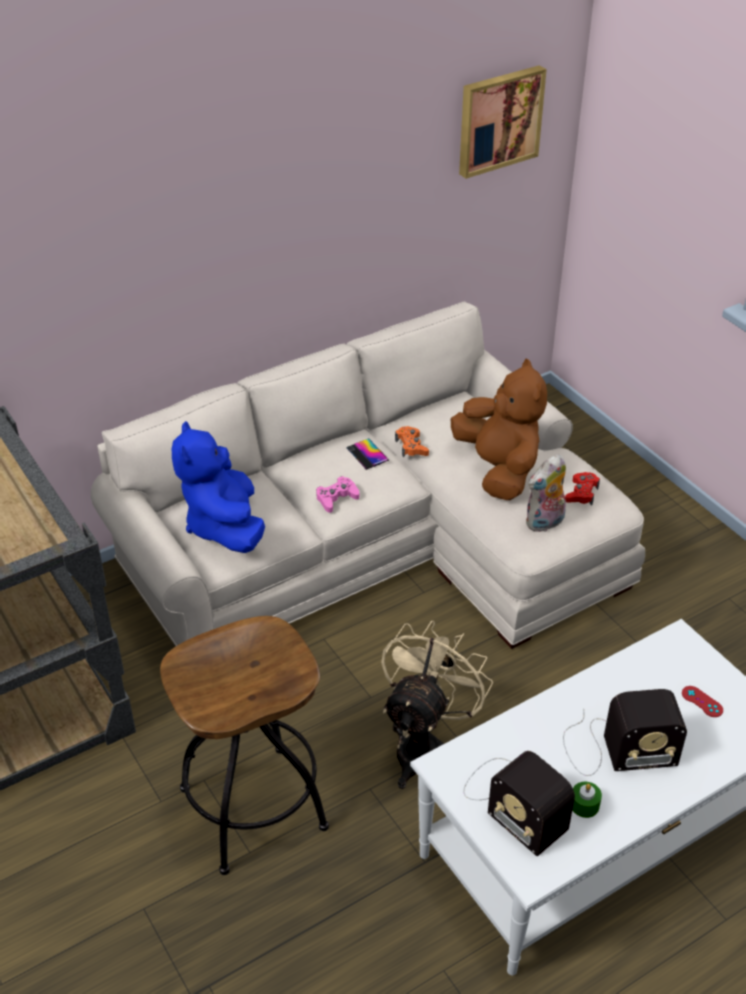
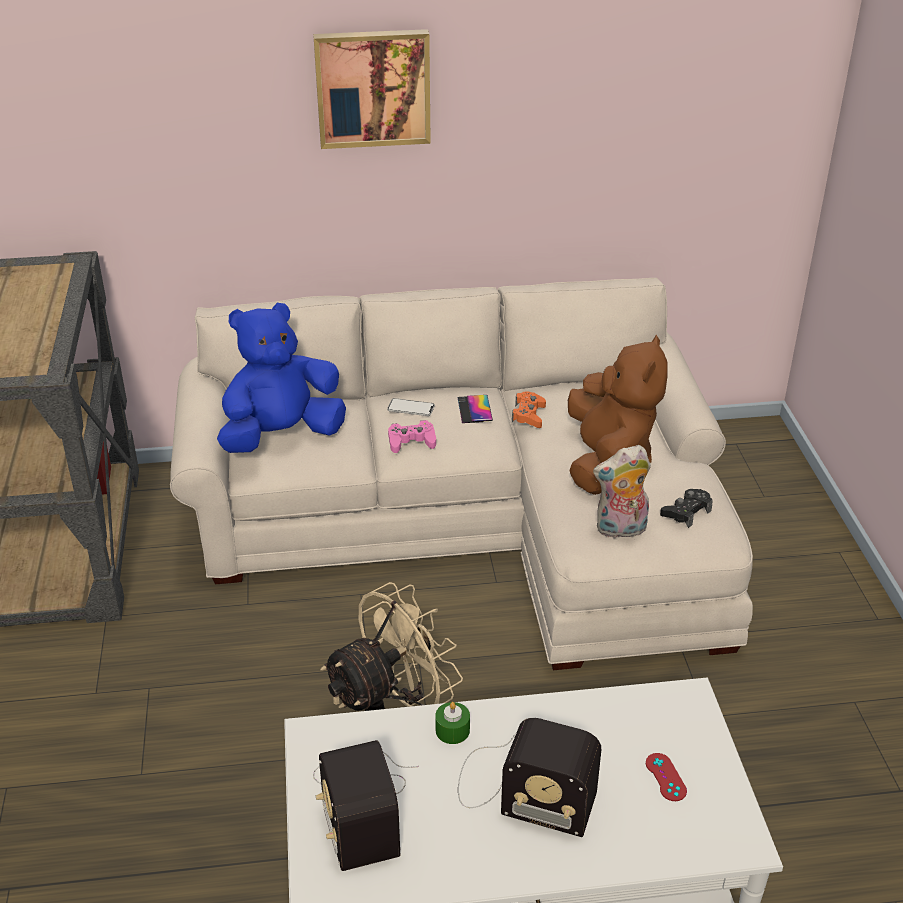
camera: 25 degrees right, 5 degrees down
brown stool [160,616,329,875] -> none
blue plush toy [172,421,265,553] -> blue plush toy turned 45 degrees clockwise [217,303,346,453]
picture [459,65,547,179] -> picture moved to [313,29,431,149]
red game controller [565,472,600,506] -> black game controller [660,489,713,528]
green candle [572,782,602,818] -> green candle moved to [435,702,470,744]
none -> phone [387,398,435,416]

